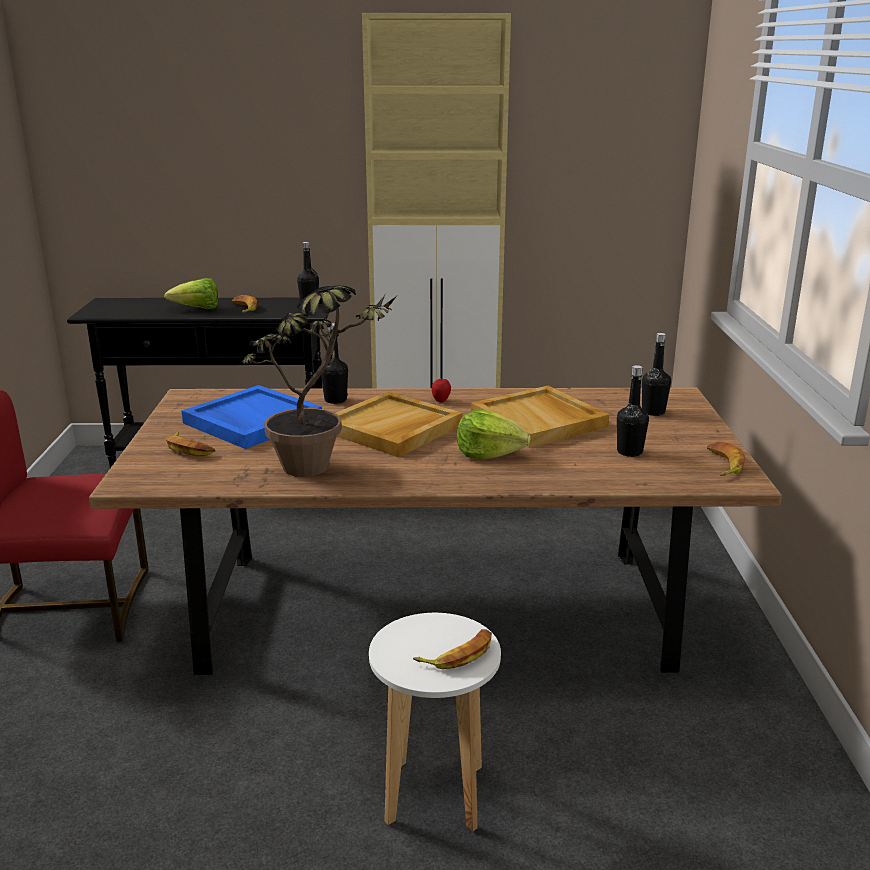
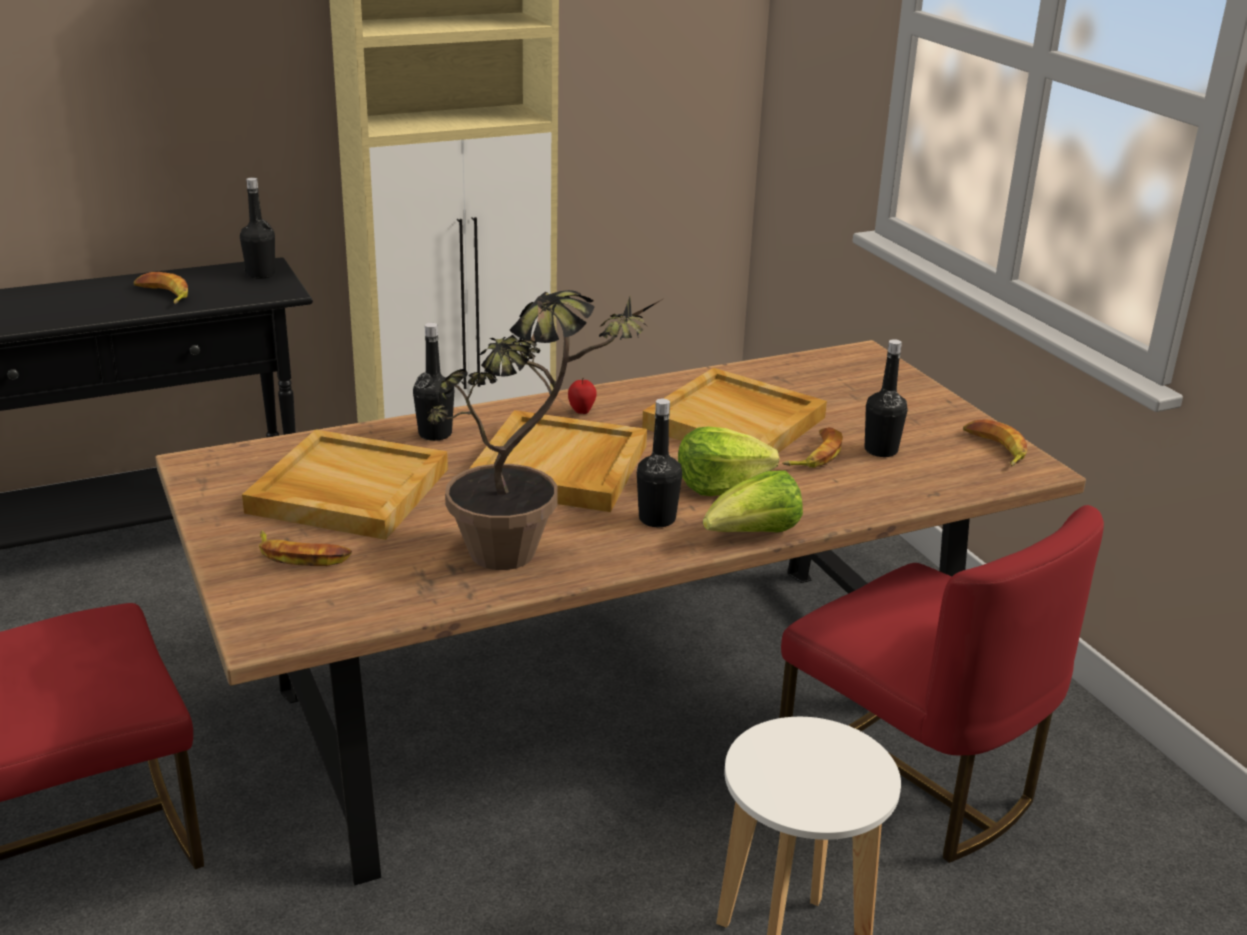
camera: 25 degrees left, 5 degrees up
lettuce [164,278,218,309] -> lettuce moved to [703,471,803,533]
blue tray [181,385,322,449] -> beige tray [242,429,448,540]
banana [413,629,492,669] -> banana moved to [782,427,843,468]
black bottle [642,333,671,416] -> black bottle moved to [637,399,682,527]
none -> red chair [779,505,1104,863]

